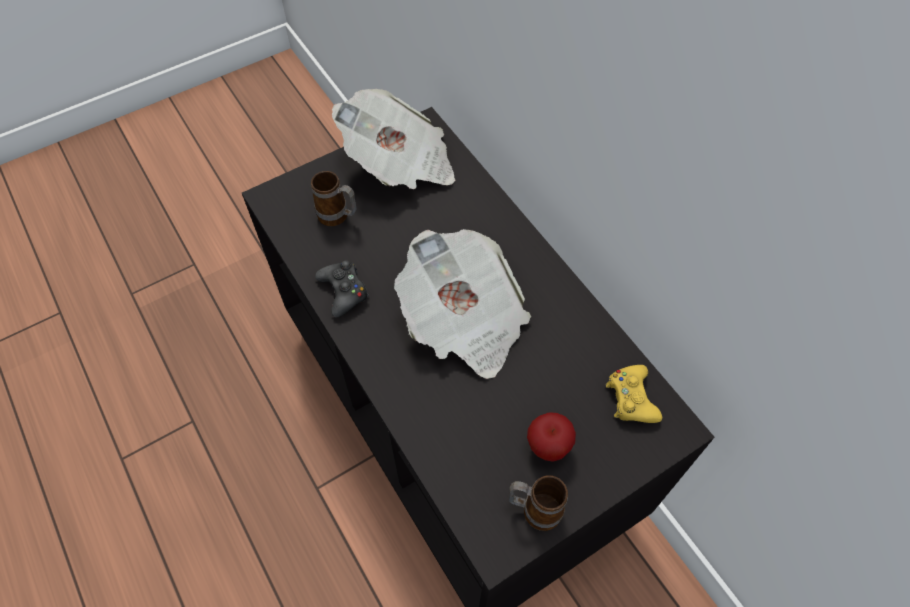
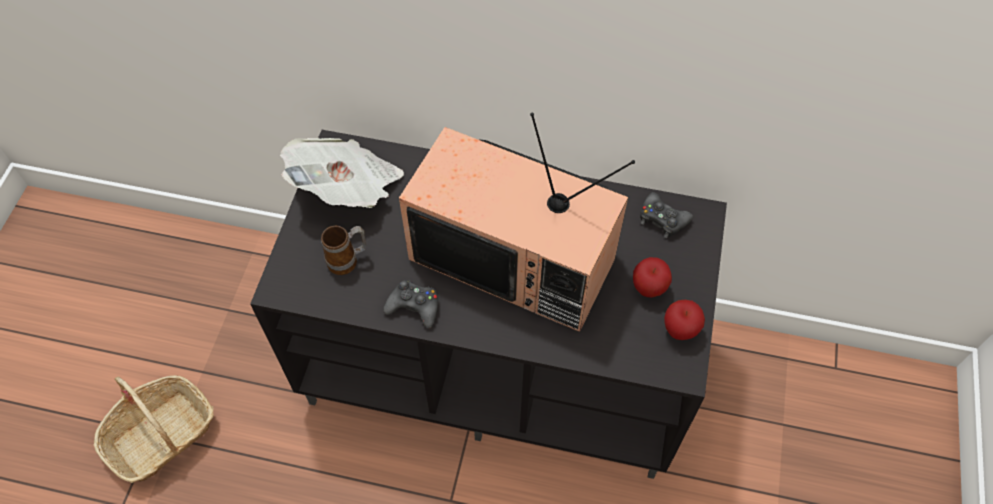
camera: 45 degrees left, 0 degrees up
newspaper [394,229,531,379] -> television [399,113,635,332]
mug [509,475,568,531] -> apple [664,300,705,340]
yellow game controller [606,365,662,423] -> black game controller [640,192,693,238]
none -> basket [94,375,214,483]

